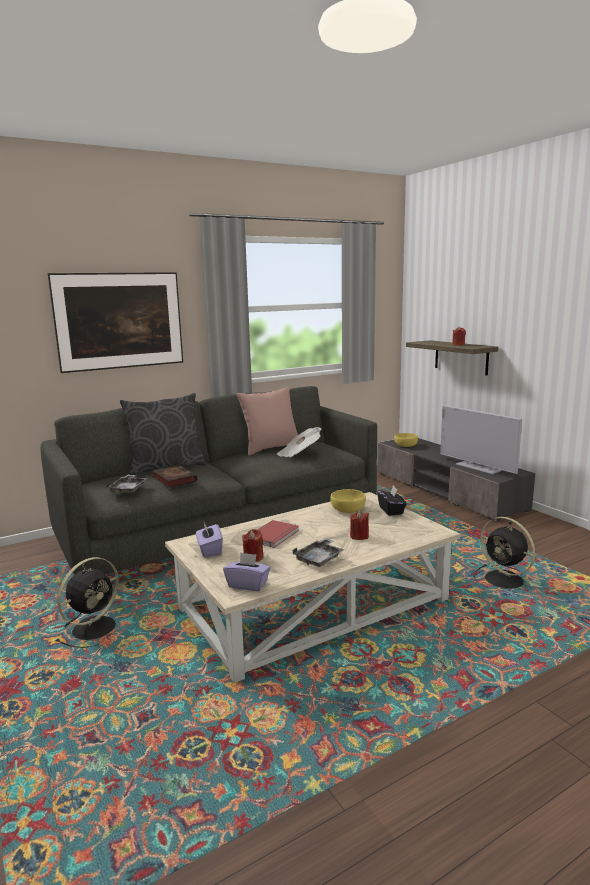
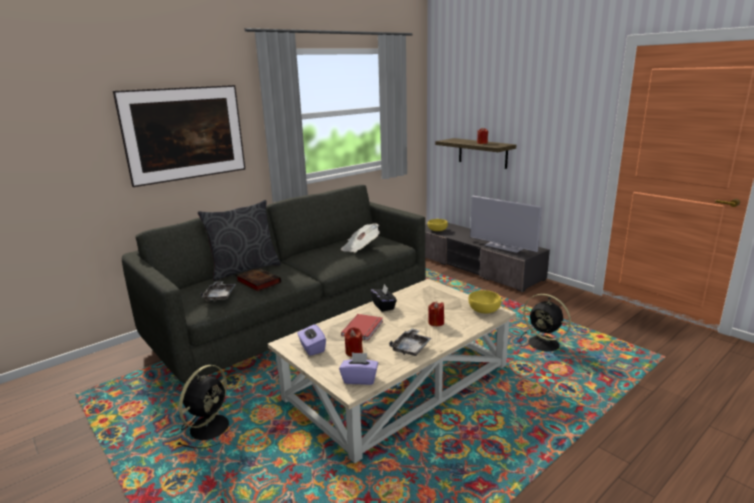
camera: 10 degrees left, 5 degrees up
pink pillow [237,387,298,456] -> none
yellow bowl [330,489,366,513] -> yellow bowl moved to [468,290,501,313]
black tissue box [377,485,407,516] -> black tissue box moved to [371,284,397,312]

